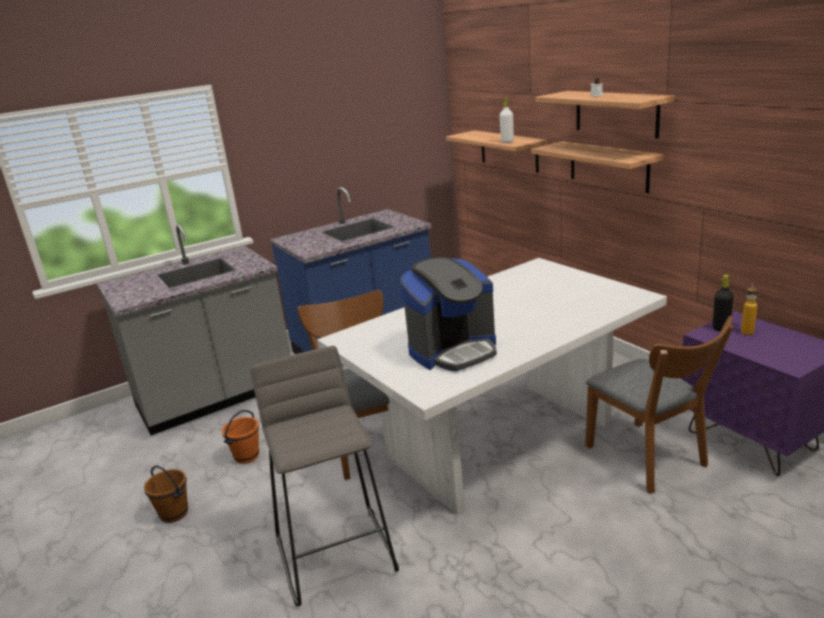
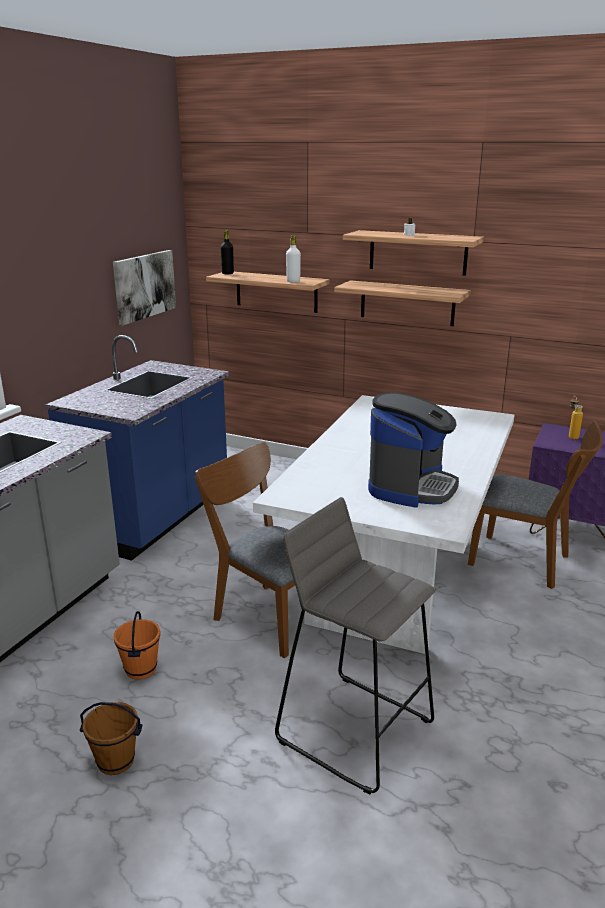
camera: 35 degrees left, 0 degrees up
black bottle [713,275,734,331] -> black bottle moved to [220,230,234,274]
none -> picture [113,250,176,325]

